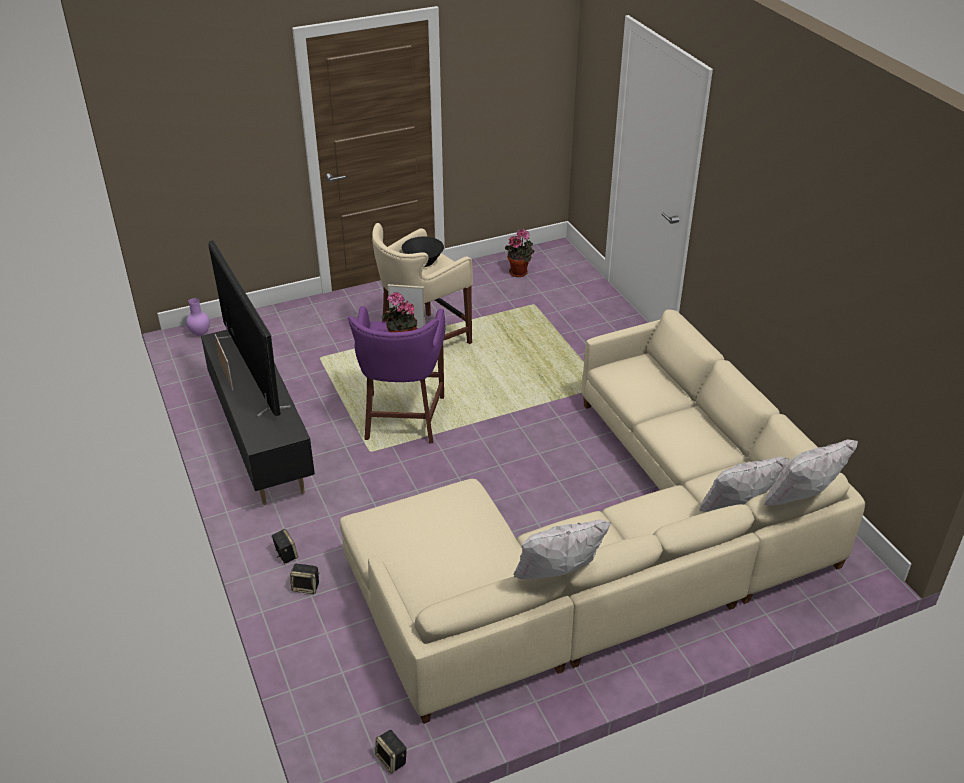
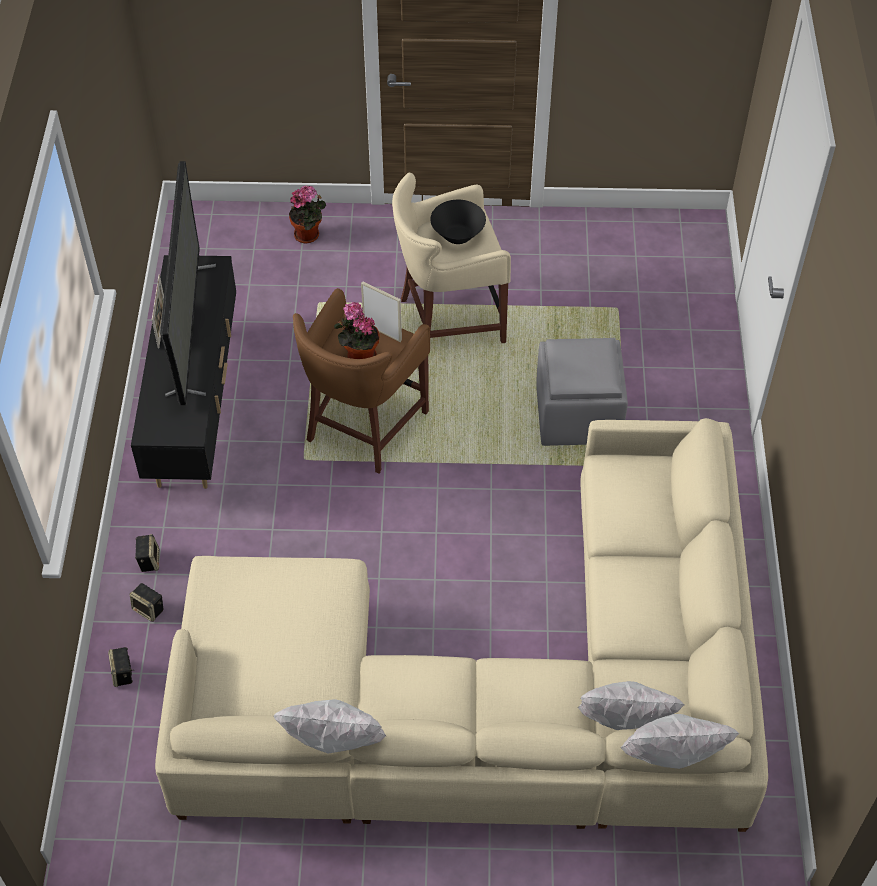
camera: 25 degrees right, 15 degrees up
purple vase [186,298,210,336] -> none
purple stool [348,306,445,443] -> brown stool [293,288,430,474]
speaker [375,730,407,773] -> speaker moved to [108,647,133,687]
potted plant [505,229,534,277] -> potted plant moved to [289,186,326,244]
none -> grey ottoman [536,338,628,446]

